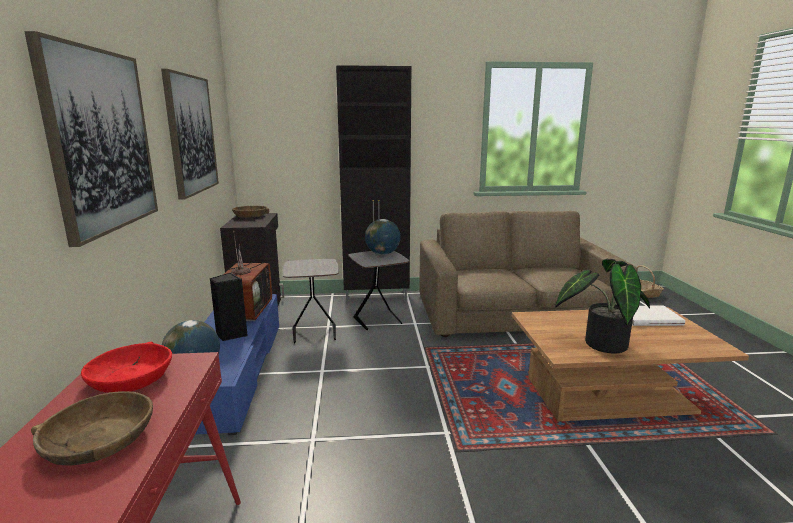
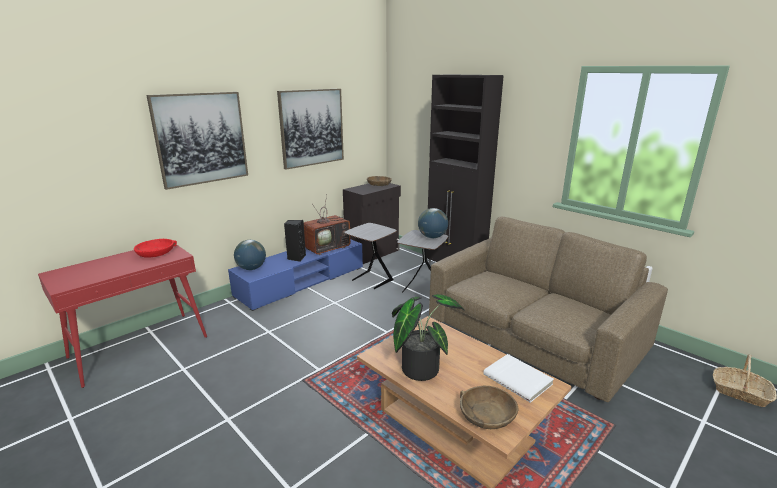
camera: 50 degrees right, 5 degrees up
brown bowl [31,391,153,465] -> brown bowl moved to [460,386,519,429]

